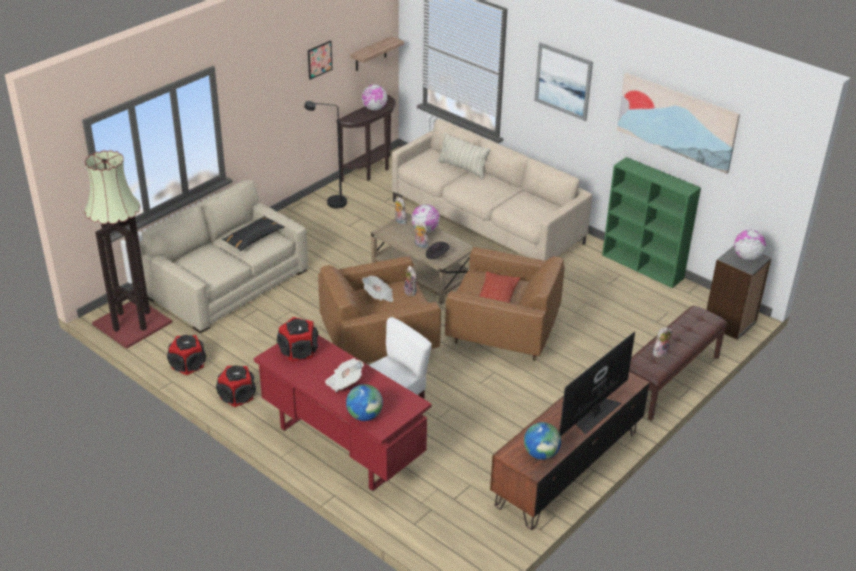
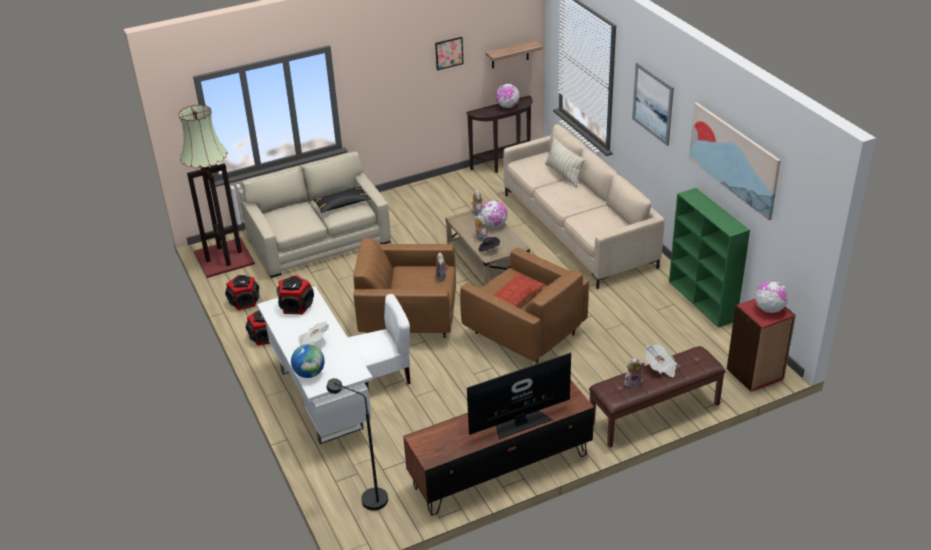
camera: 25 degrees right, 0 degrees up
red desk [254,335,432,491] -> white desk [257,287,373,444]
black floor lamp [304,101,347,208] -> black floor lamp moved to [327,378,388,511]
newspaper [362,276,393,302] -> newspaper moved to [645,345,677,377]
globe [524,422,561,460] -> none
black bookcase [706,246,772,340] -> red bookcase [727,299,796,392]

